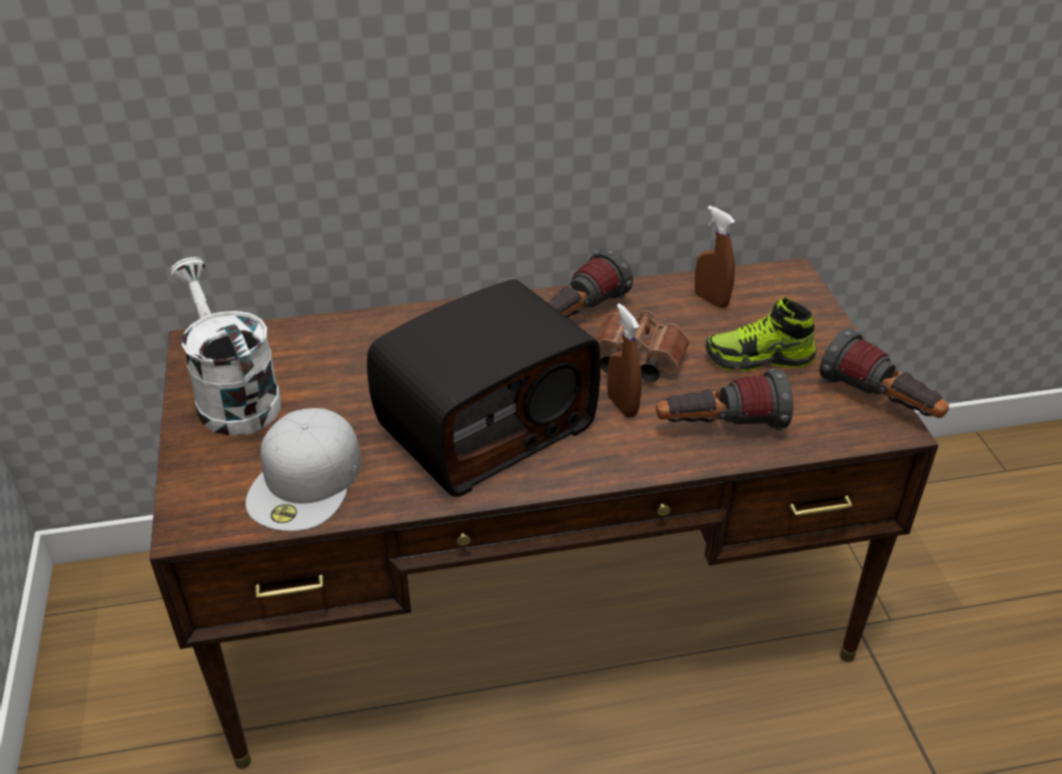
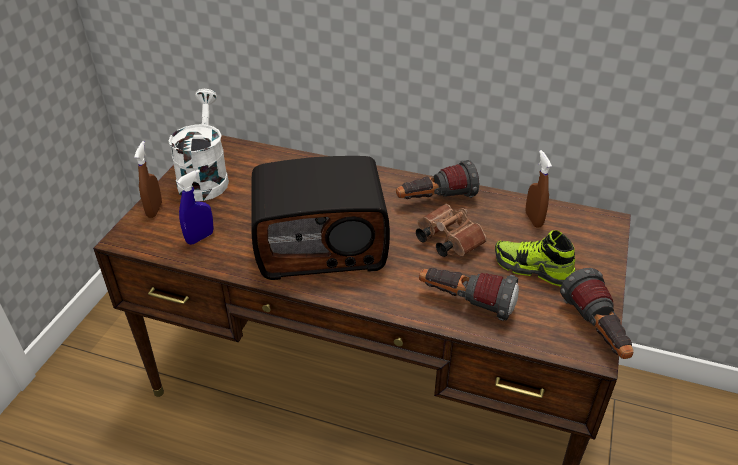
camera: 30 degrees right, 0 degrees up
white cap [245,408,361,532] -> blue spray bottle [177,169,213,245]
brown spray bottle [607,303,642,418] -> brown spray bottle moved to [134,141,162,218]

